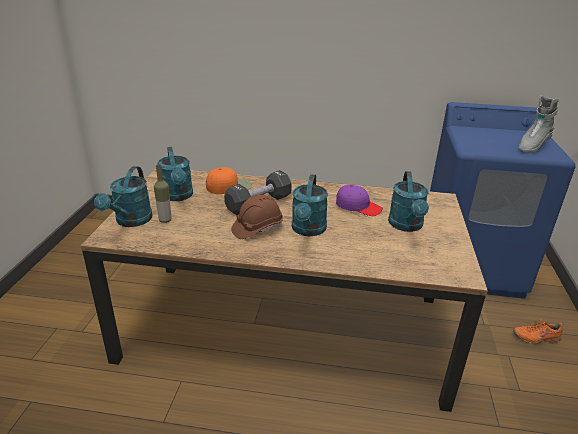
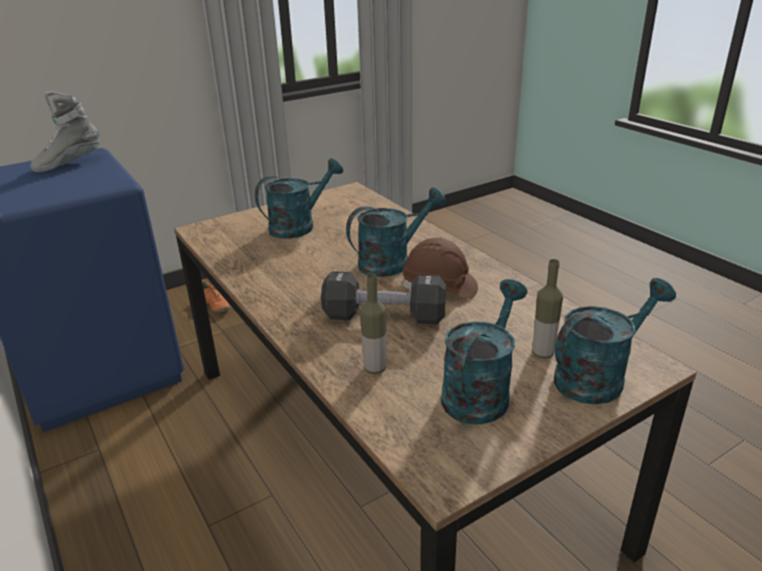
camera: 130 degrees left, 0 degrees up
orange cap [206,167,252,194] -> bottle [360,273,386,374]
purple cap [336,185,383,216] -> none
grey boot [519,95,559,154] -> grey boot turned 135 degrees clockwise [30,91,100,172]

